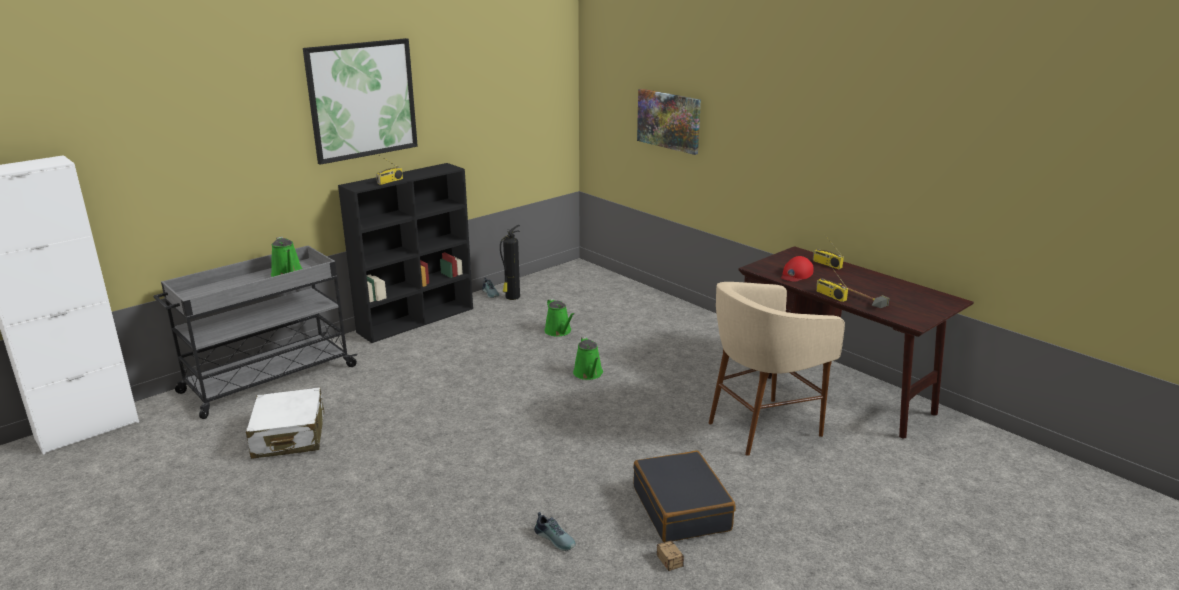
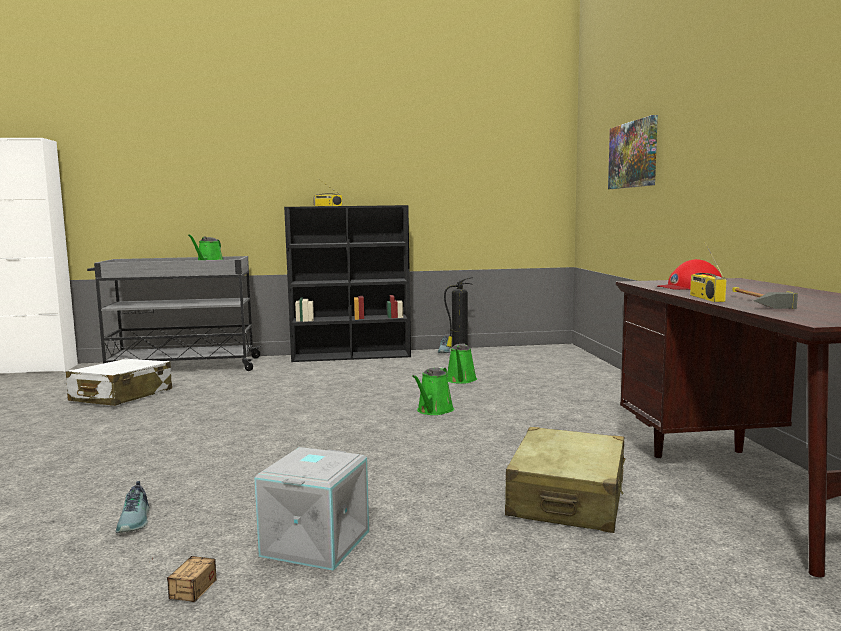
camera: 35 degrees right, 15 degrees down
picture [303,38,418,165] -> none
black suitcase [633,451,736,542] -> grey storage box [254,447,369,571]
beige stool [709,282,845,456] -> beige suitcase [505,427,626,533]
radio [813,233,844,269] -> none

